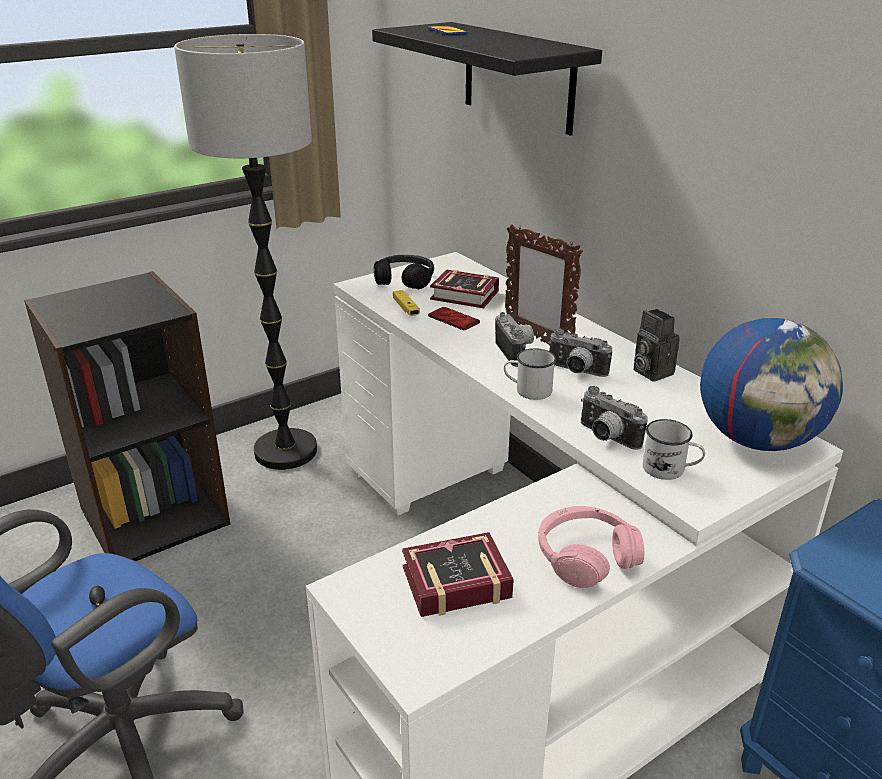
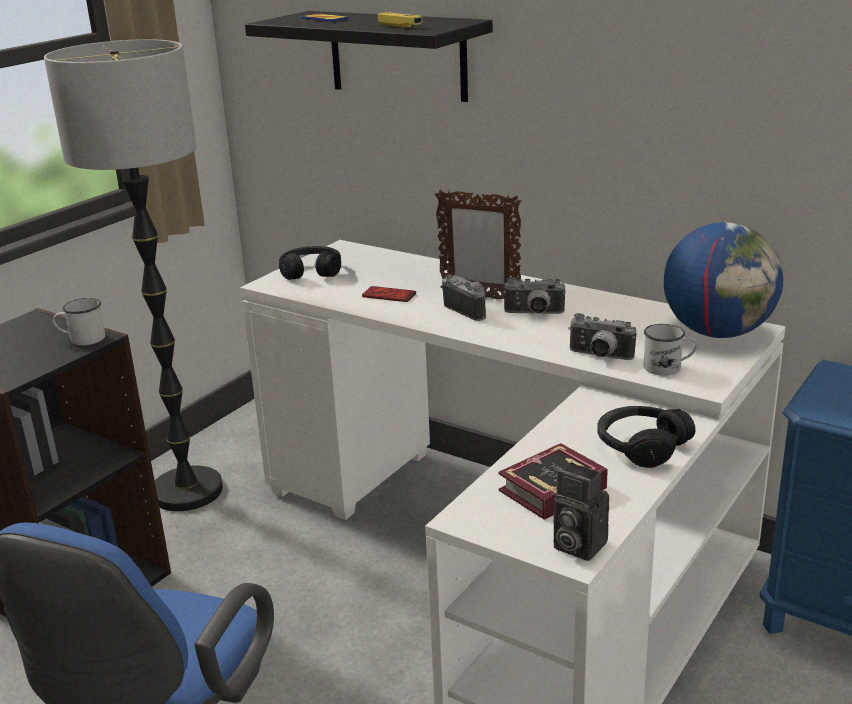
camera: 20 degrees left, 5 degrees down
yellow game controller [393,290,420,316] -> yellow game controller moved to [378,12,422,28]
book [430,270,499,308] -> none
white mug [504,348,556,400] -> white mug moved to [53,298,106,345]
pink headphones [538,506,644,588] -> black headphones [597,406,695,468]
camera [633,309,680,382] -> camera moved to [554,462,609,561]

